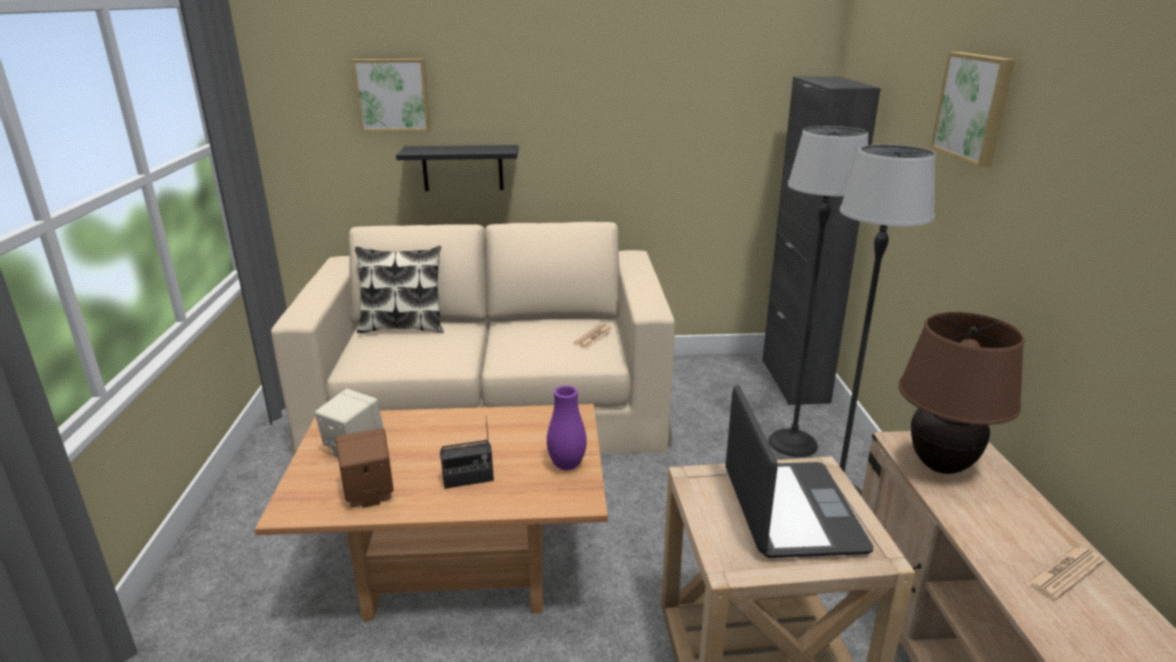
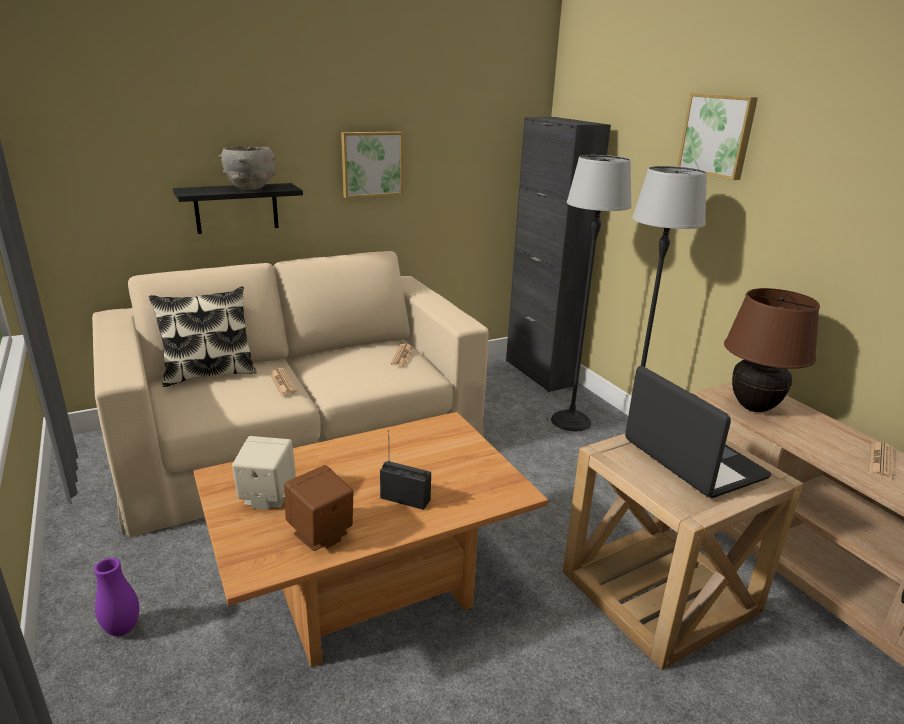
camera: 25 degrees left, 0 degrees up
picture [352,59,430,132] -> picture moved to [341,132,403,198]
radio [440,417,494,489] -> radio turned 120 degrees counterclockwise [380,430,431,510]
purple vase [547,386,587,470] -> purple vase moved to [94,558,139,636]
none -> grey bowl [219,146,276,190]
none -> newspaper [269,369,297,395]

